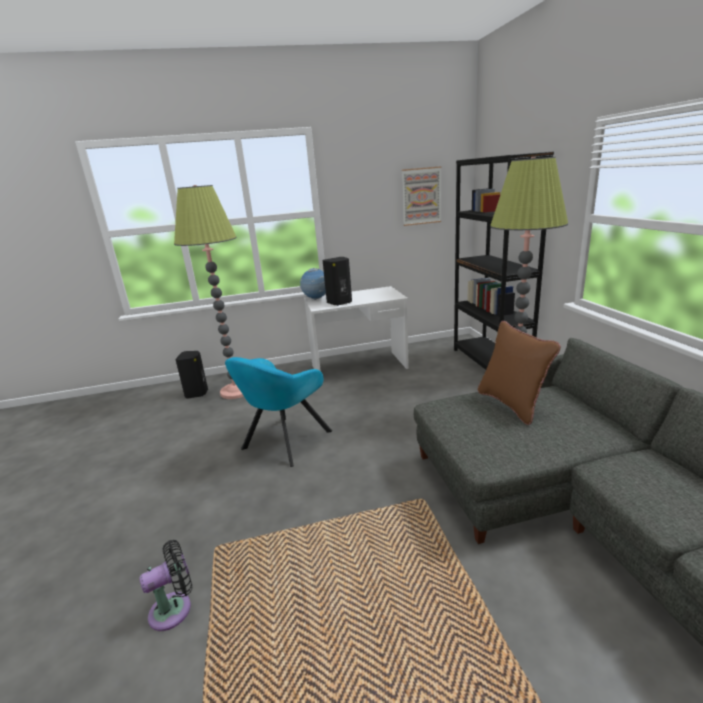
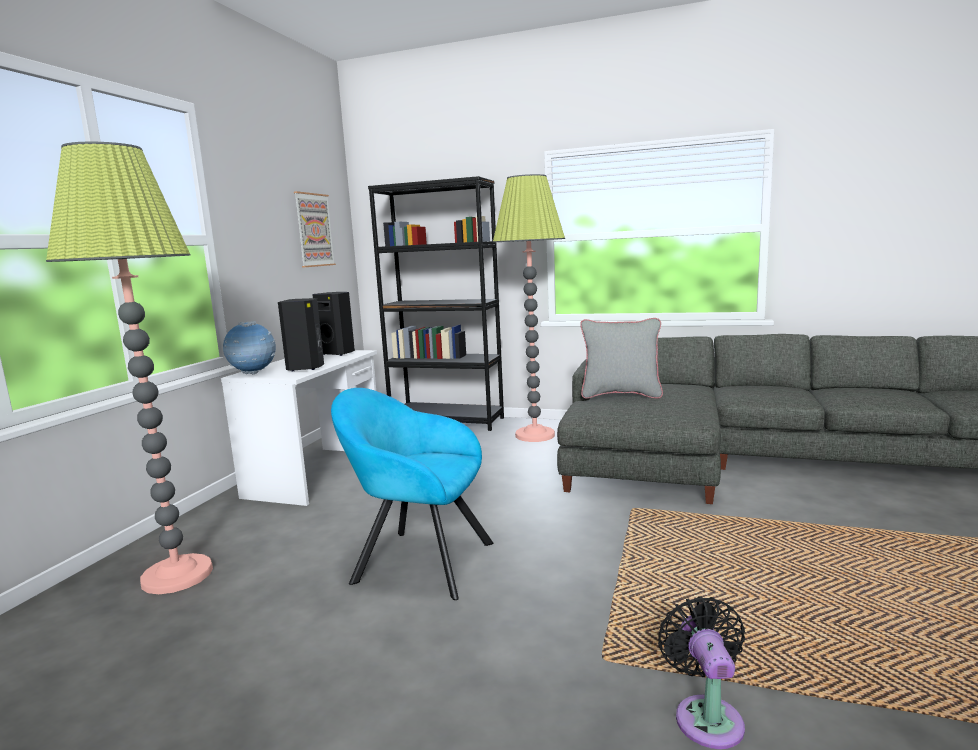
camera: 60 degrees left, 10 degrees down
black speaker [175,351,208,399] -> black speaker moved to [312,292,355,356]
turquoise armchair [225,357,332,467] -> turquoise armchair turned 135 degrees clockwise [331,388,493,600]
brown pillow [478,321,561,425] -> grey pillow [580,318,663,399]

